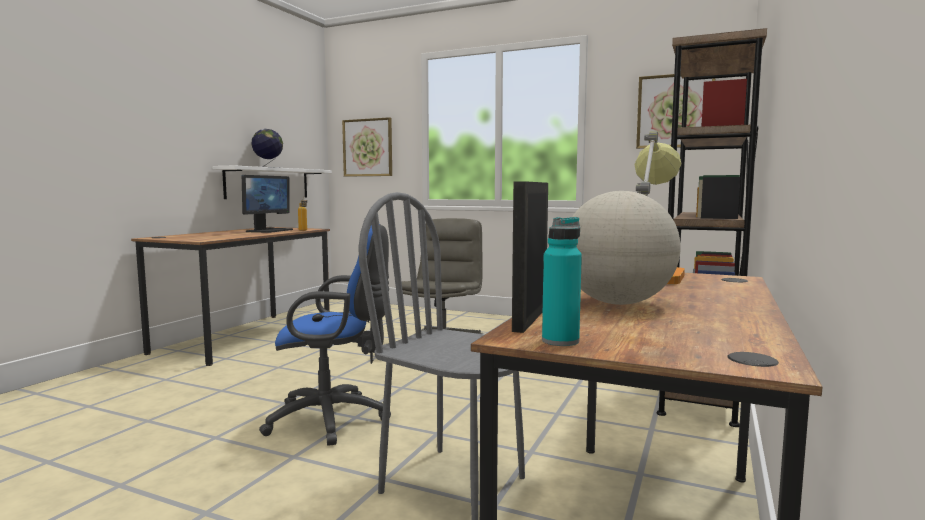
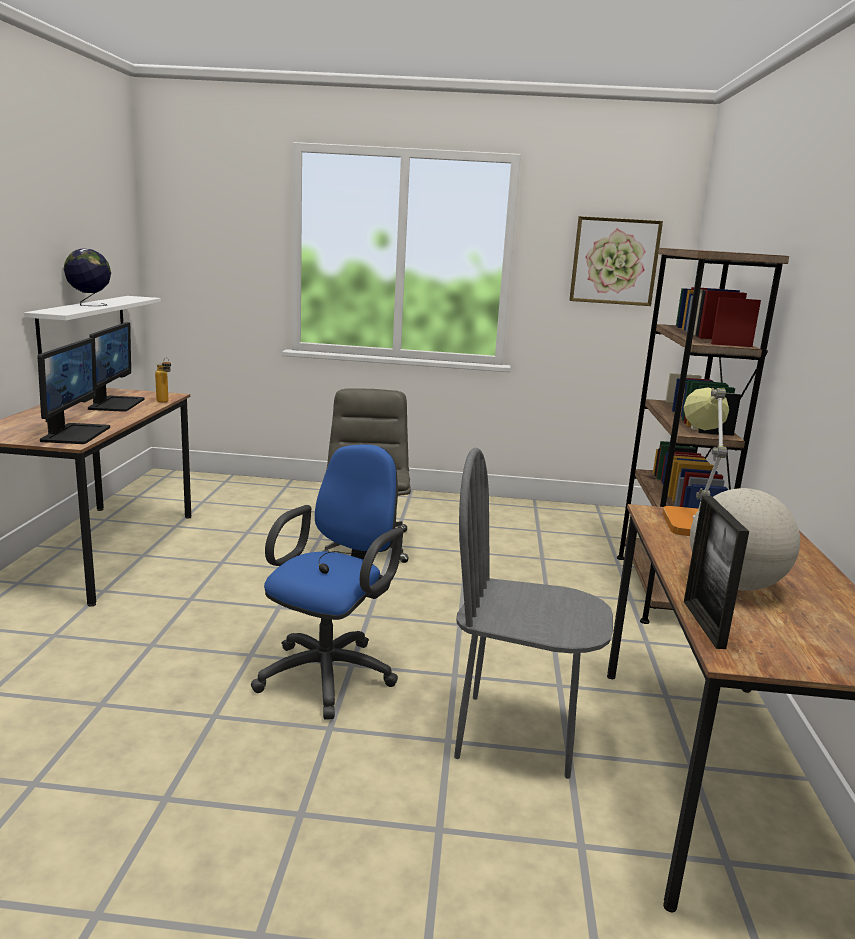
camera: 20 degrees left, 10 degrees up
blue office chair [259,224,391,446] -> blue office chair turned 45 degrees counterclockwise [251,444,403,720]
picture [342,117,392,176] -> none
turquoise bottle [542,217,582,346] -> none
none -> monitor [38,338,110,444]

